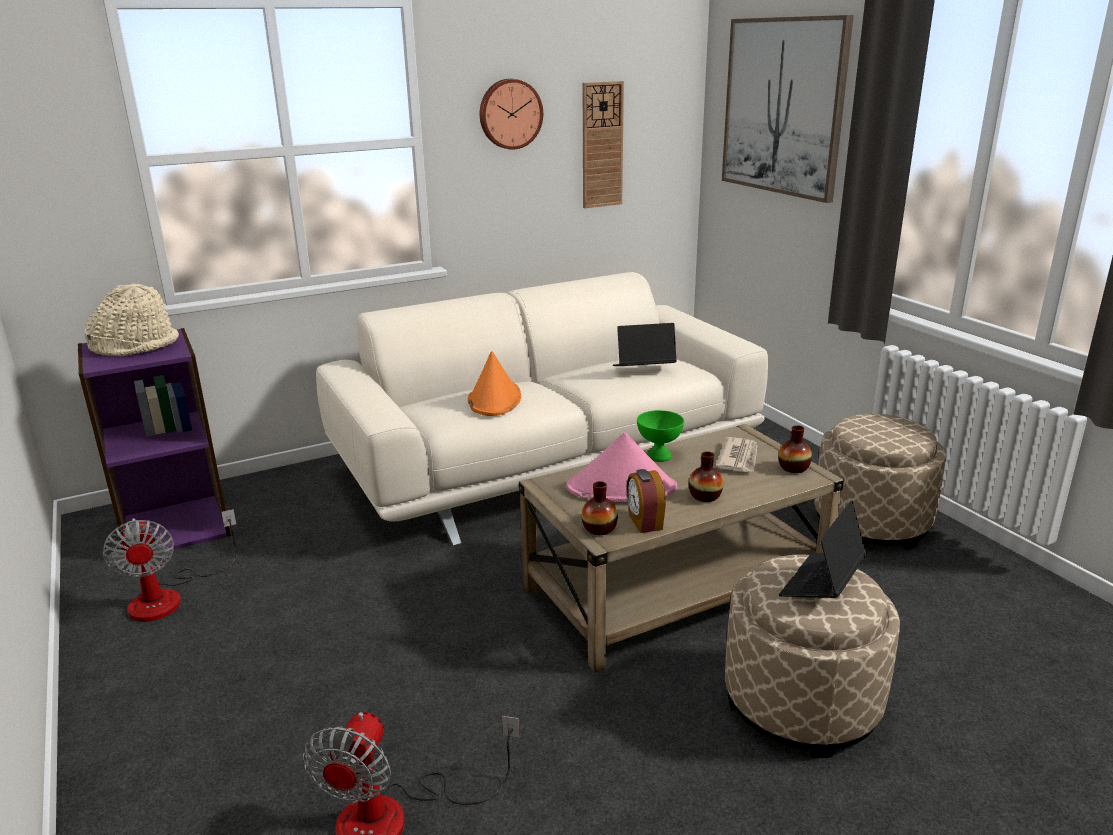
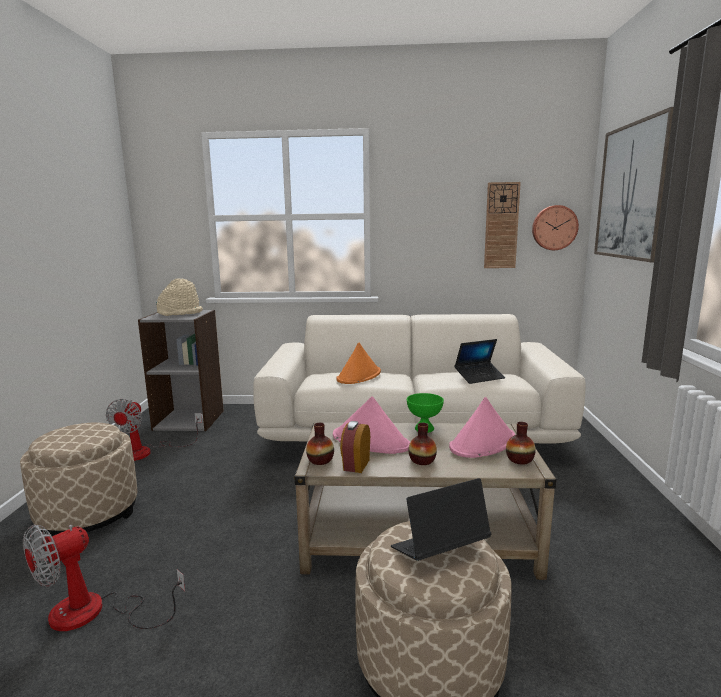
camera: 30 degrees right, 10 degrees down
purple bookcase [78,328,231,555] -> grey bookcase [138,310,224,431]
wall clock [480,79,543,150] -> wall clock moved to [532,205,579,250]
laptop [613,323,677,366] -> laptop turned 135 degrees clockwise [454,339,505,384]
newspaper [716,437,757,472] -> pink hat [449,397,515,458]
beige ottoman [814,414,946,550] -> beige ottoman moved to [20,423,138,536]

